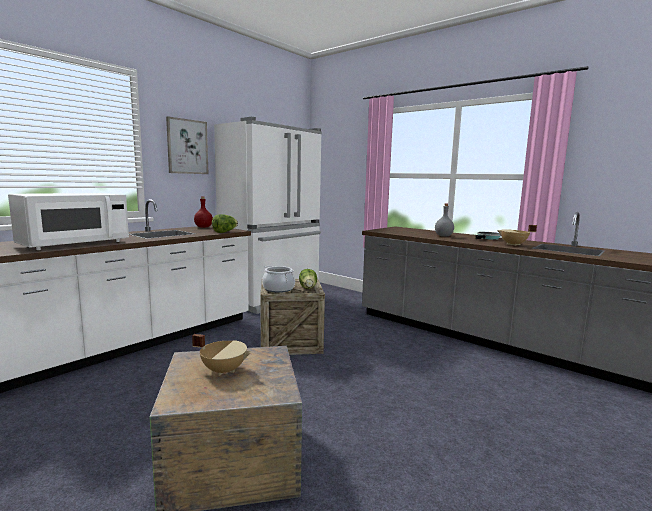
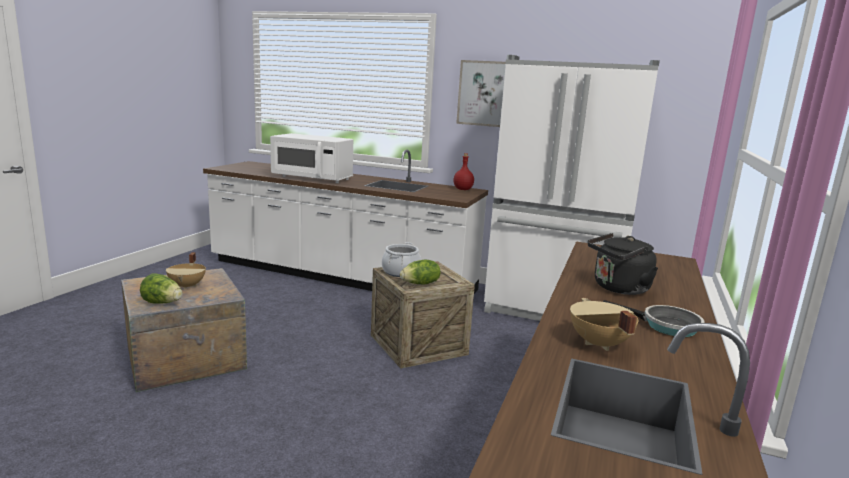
camera: 70 degrees right, 5 degrees up
lettuce [212,214,238,233] -> lettuce moved to [140,274,182,303]
grey bottle [435,204,454,236] -> black kettle [588,233,658,295]

